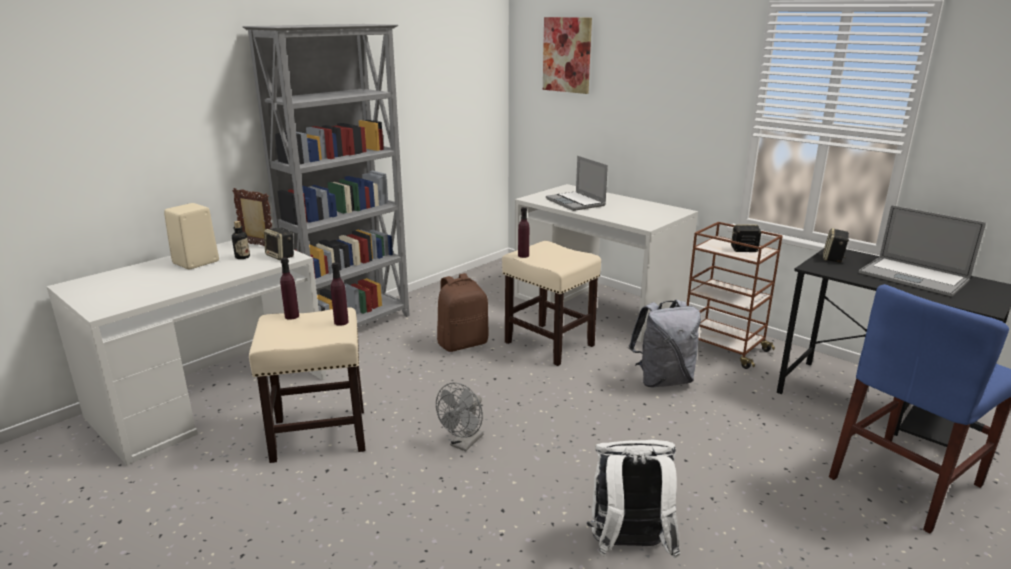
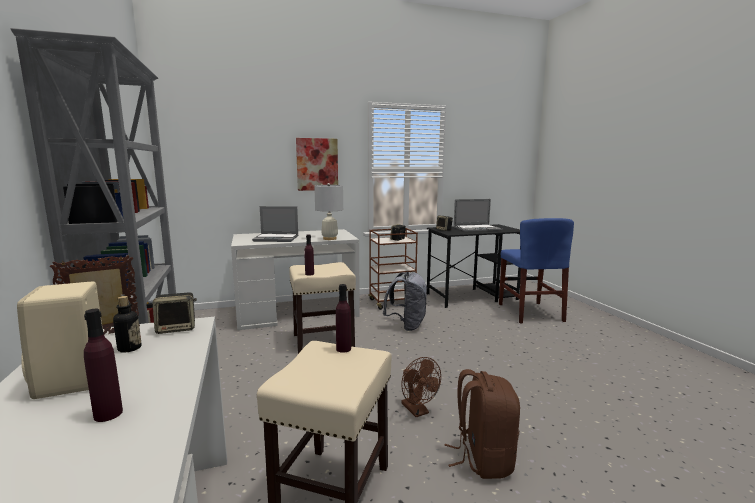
camera: 60 degrees left, 10 degrees down
purple bottle [280,258,299,320] -> purple bottle moved to [84,309,123,422]
grey fan [436,383,483,451] -> brown fan [401,357,441,417]
brown backpack [437,273,489,352] -> brown backpack moved to [444,369,520,479]
picture [543,17,592,94] -> picture moved to [296,138,338,191]
white backpack [587,440,681,558] -> none
none -> white table lamp [314,183,343,240]

